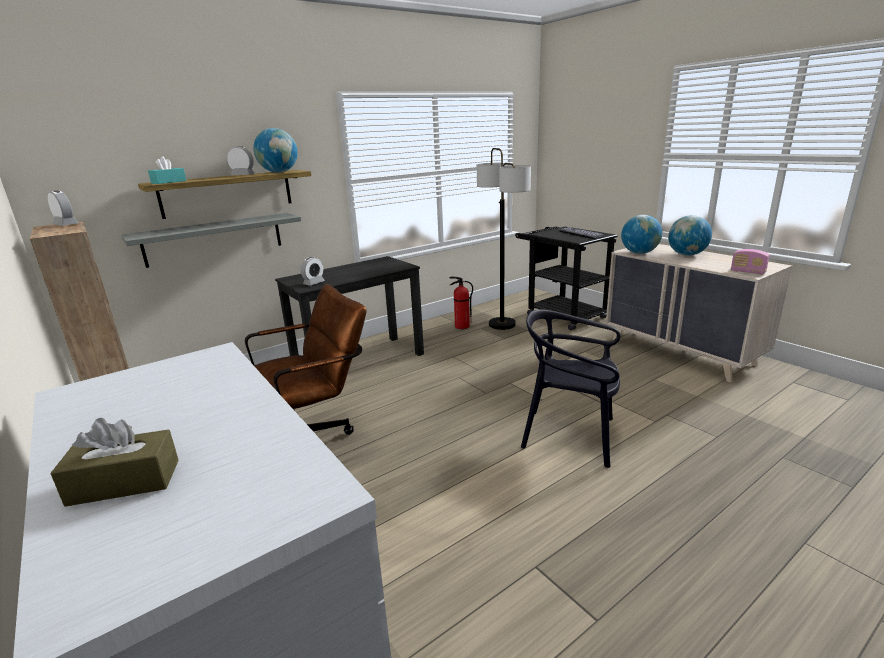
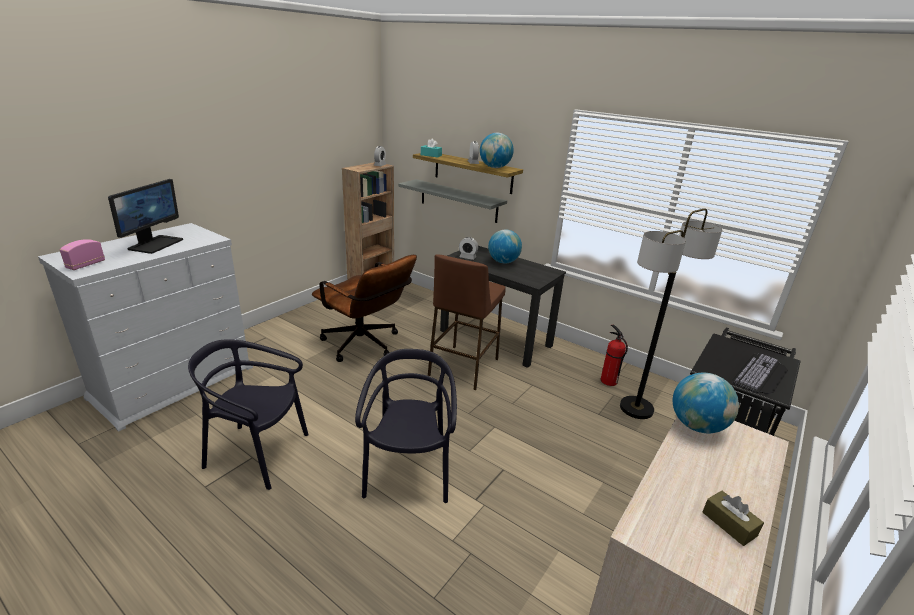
camera: 70 degrees right, 5 degrees up
brown tissue box [50,418,179,507] -> brown tissue box moved to [703,490,764,546]
globe [668,215,712,256] -> globe moved to [488,230,522,263]
radio [731,249,770,275] -> radio moved to [60,239,105,270]
none -> monitor [108,179,183,254]
none -> black chair [188,339,309,490]
none -> brown stool [428,254,506,390]

